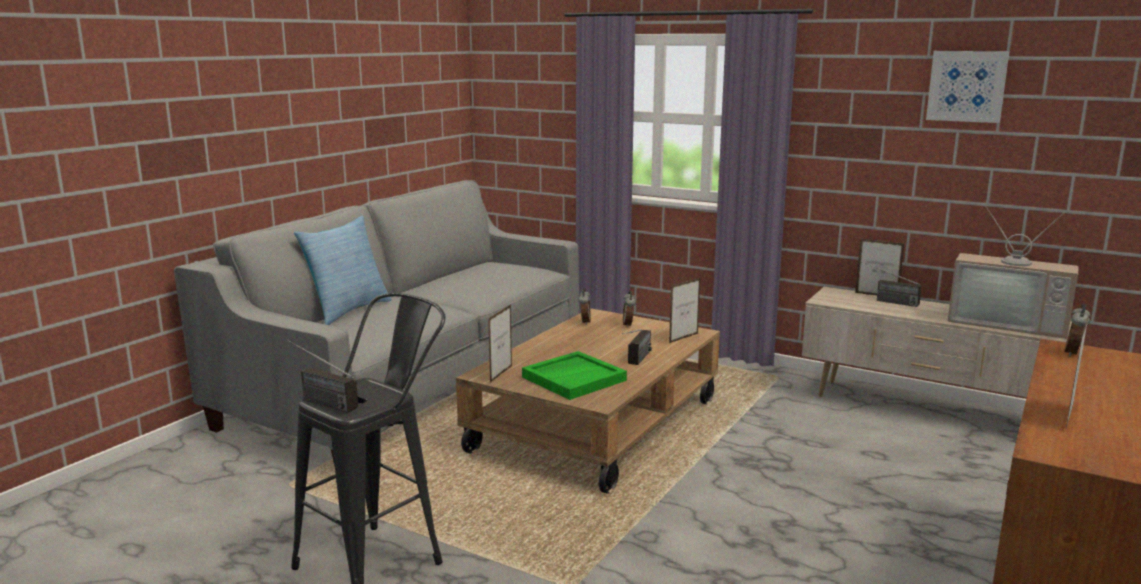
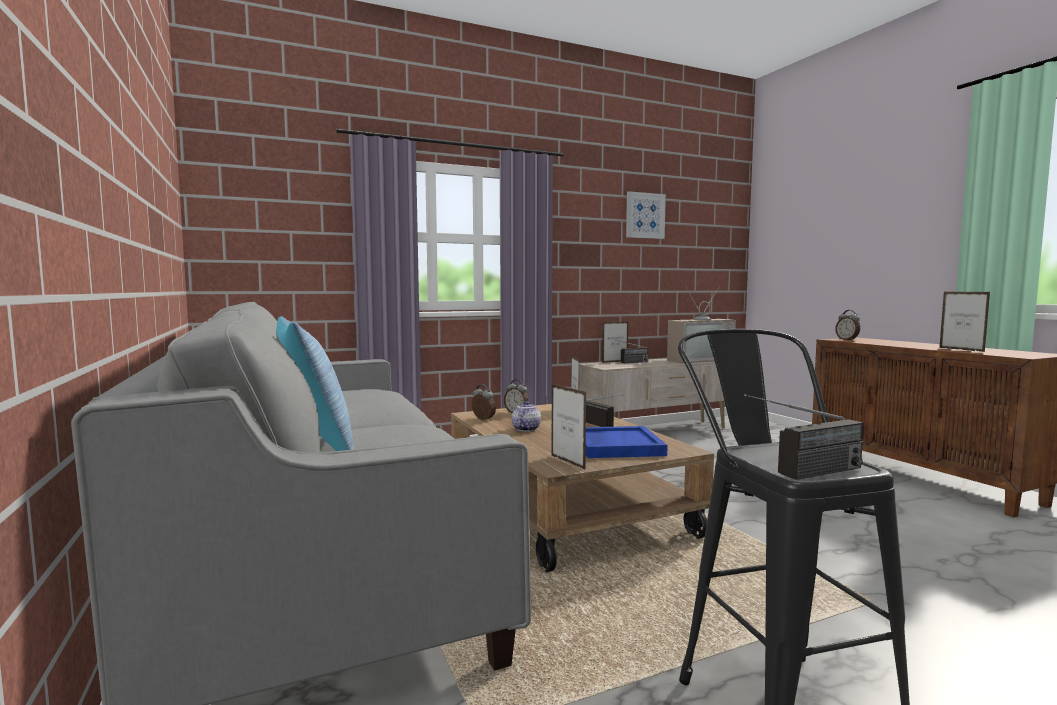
camera: 55 degrees left, 10 degrees down
green tray [522,351,627,400] -> blue tray [586,426,668,458]
none -> teapot [512,401,541,432]

